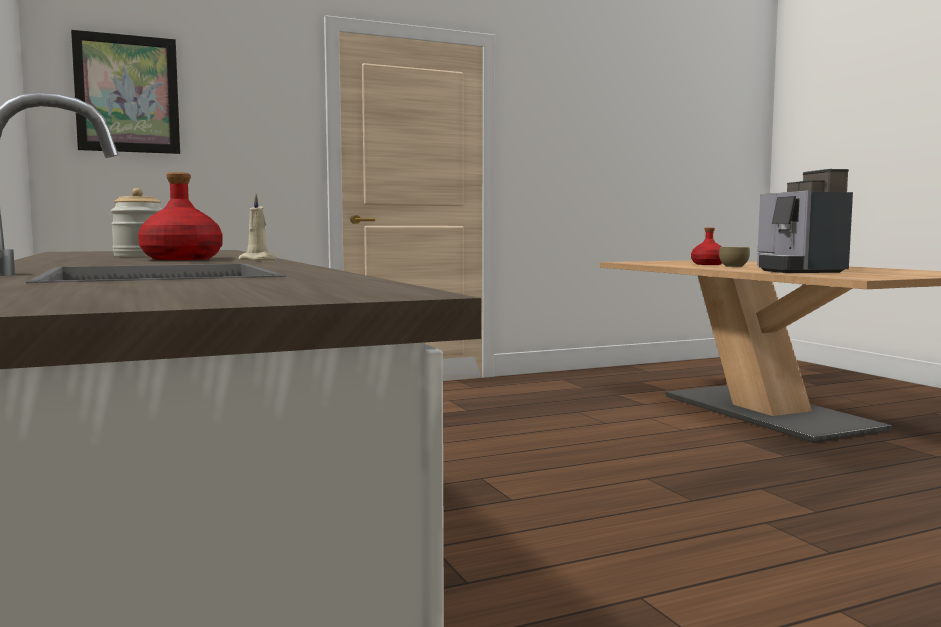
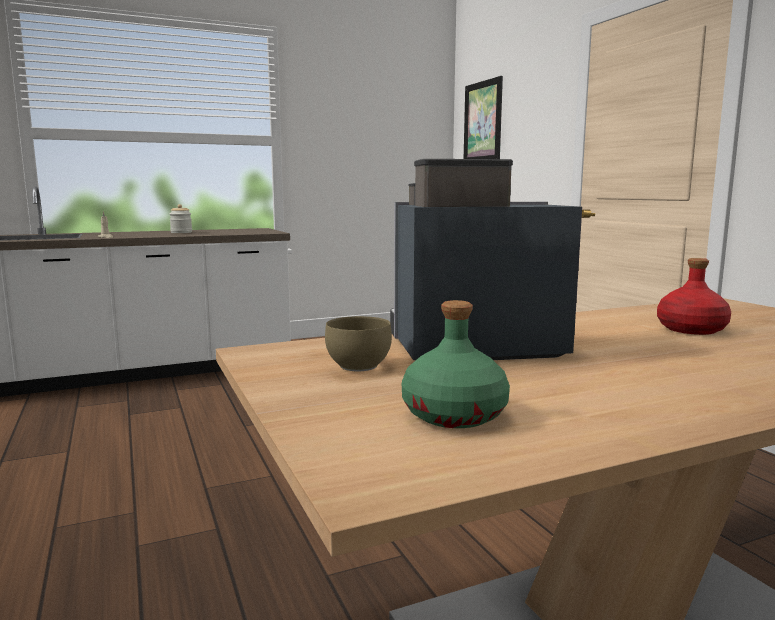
camera: 90 degrees right, 5 degrees up
red bottle [138,172,223,260] -> none
brown bowl [719,247,750,267] -> brown bowl moved to [325,316,392,371]
none -> green bottle [402,300,510,428]

